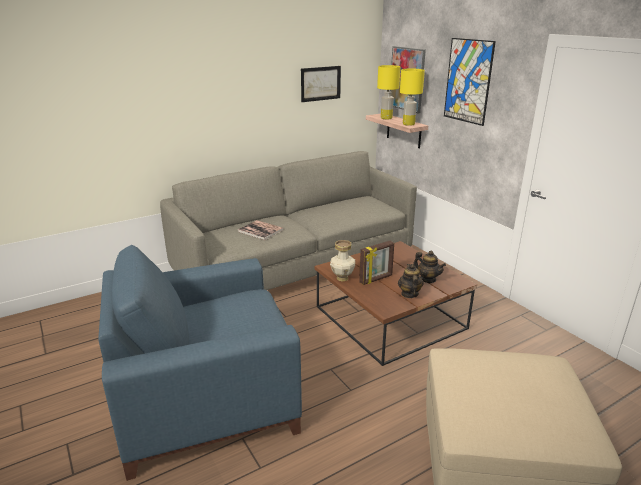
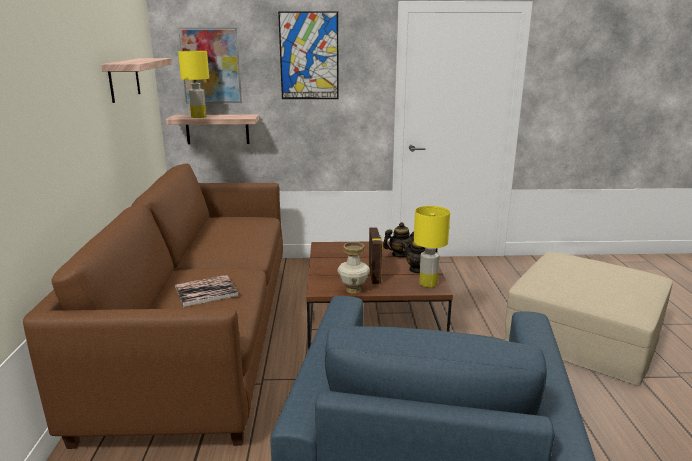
camera: 60 degrees left, 5 degrees down
grey sofa [160,151,417,290] -> brown sofa [23,163,283,449]
picture [301,66,341,102] -> shelf [101,58,172,103]
yellow table lamp [400,69,425,126] -> yellow table lamp moved to [414,206,450,288]

